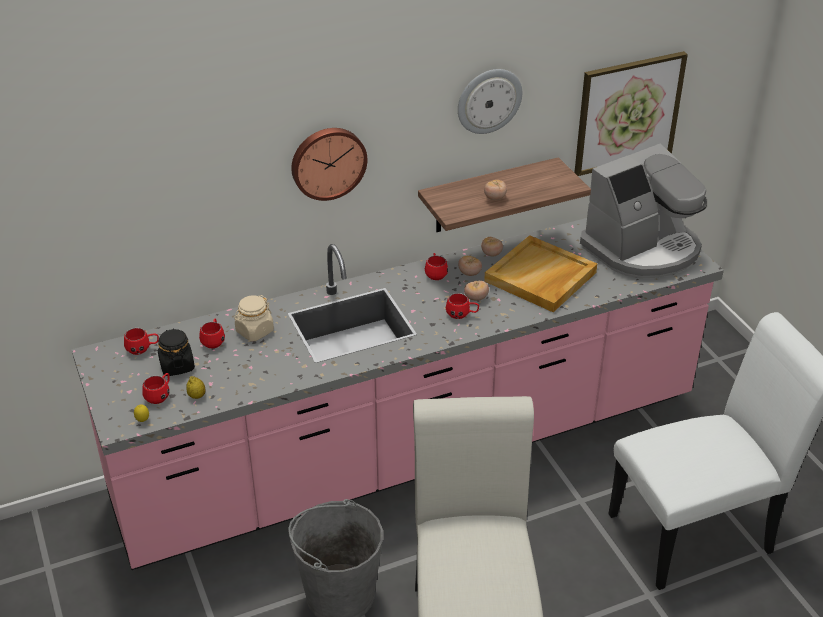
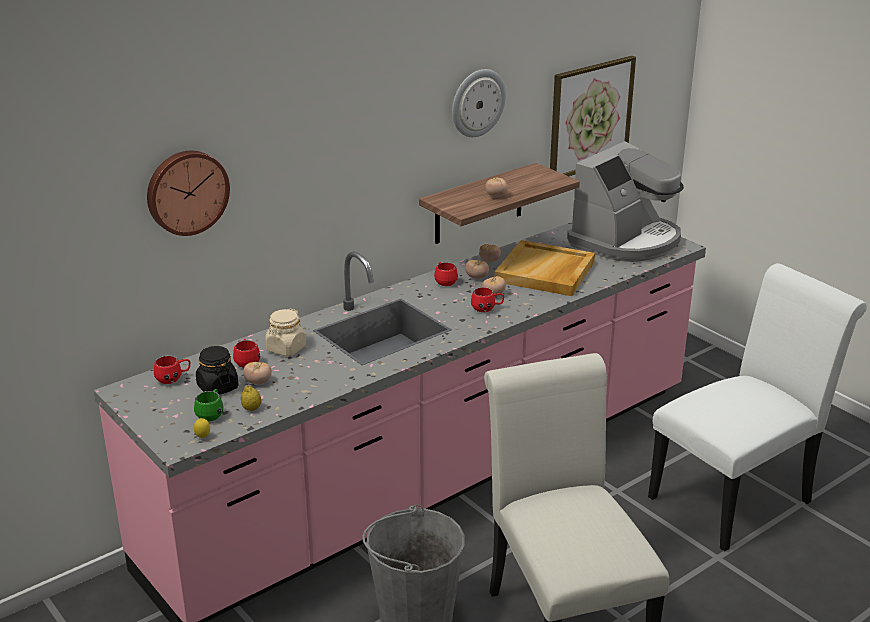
camera: 15 degrees left, 10 degrees down
red mug [142,373,170,404] -> green mug [194,389,223,421]
wall clock [291,128,367,201] -> wall clock moved to [147,151,230,236]
none -> tomato [243,361,272,385]

